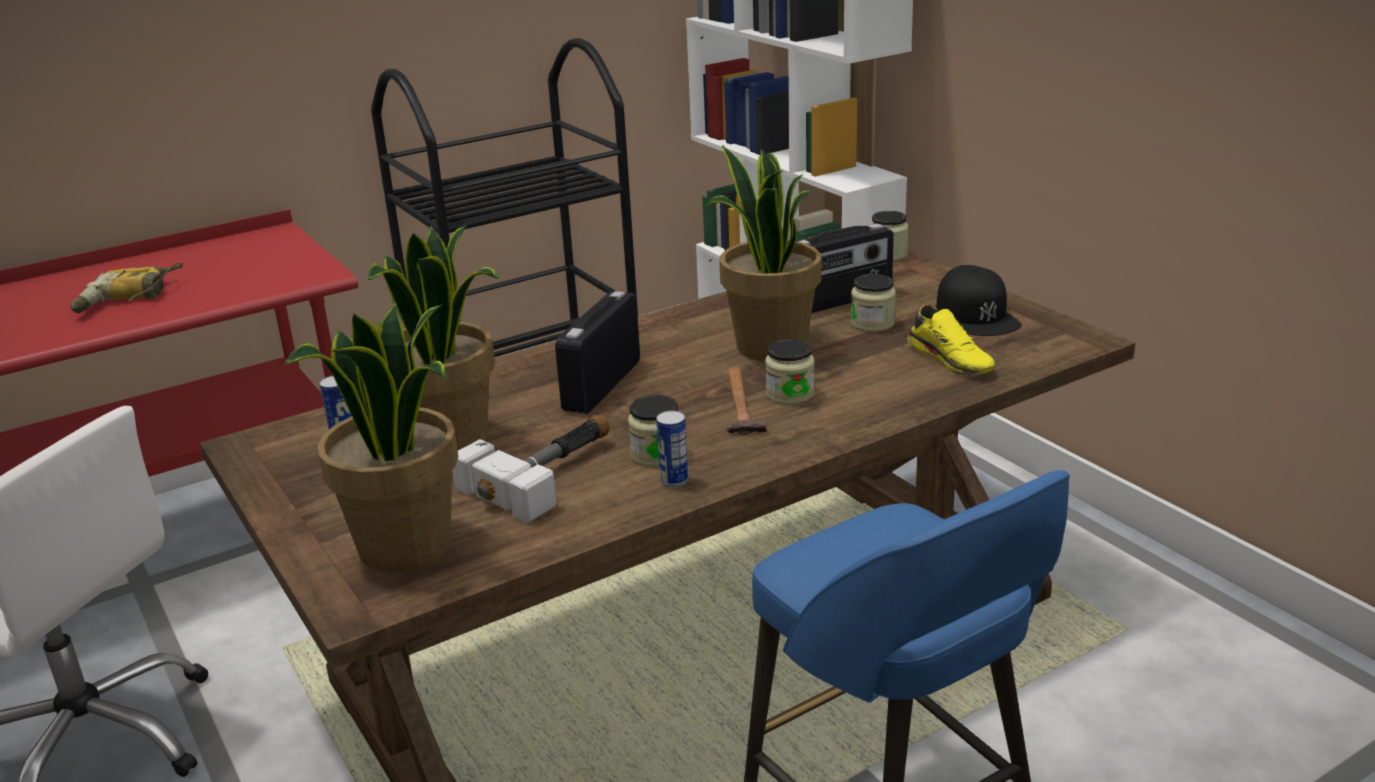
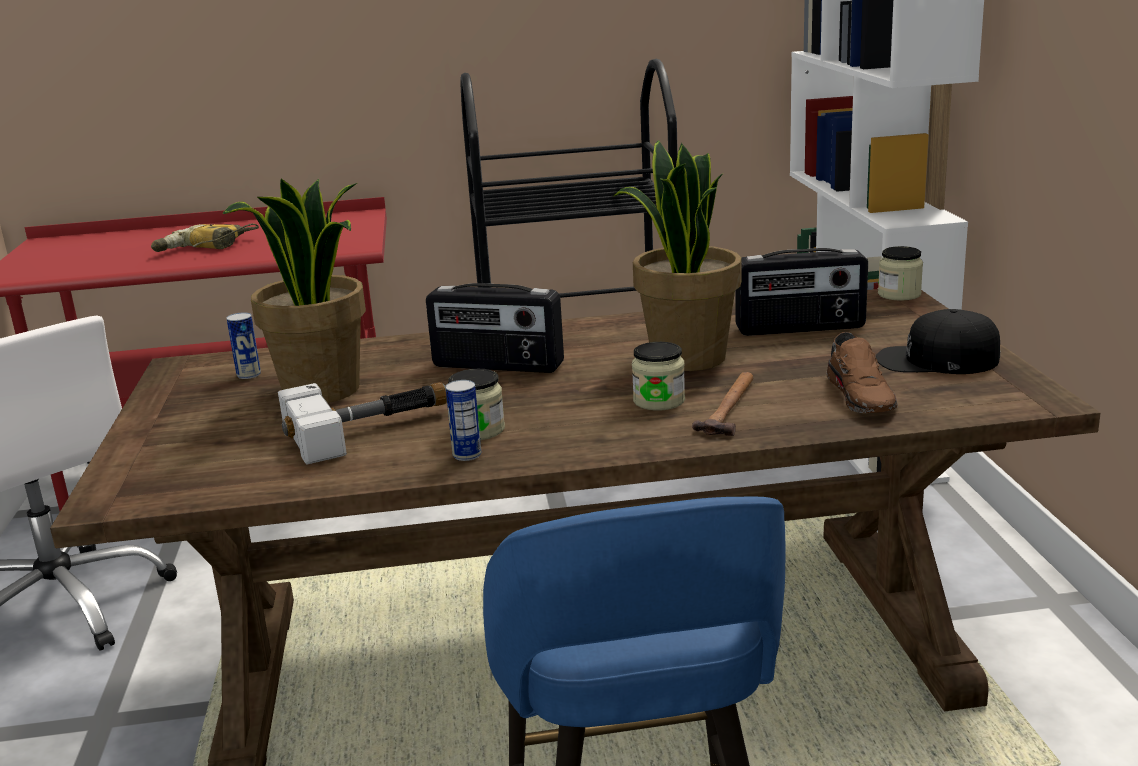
camera: 25 degrees right, 5 degrees down
potted plant [284,302,458,573] -> none
radio [555,291,640,414] -> radio turned 120 degrees counterclockwise [426,283,564,373]
hammer [726,367,767,435] -> hammer moved to [692,372,753,436]
jar [851,274,896,332] -> none
yellow shoe [908,305,995,376] -> brown shoe [826,332,898,413]
black cap [936,265,1022,336] -> black cap turned 90 degrees clockwise [876,309,1001,374]

